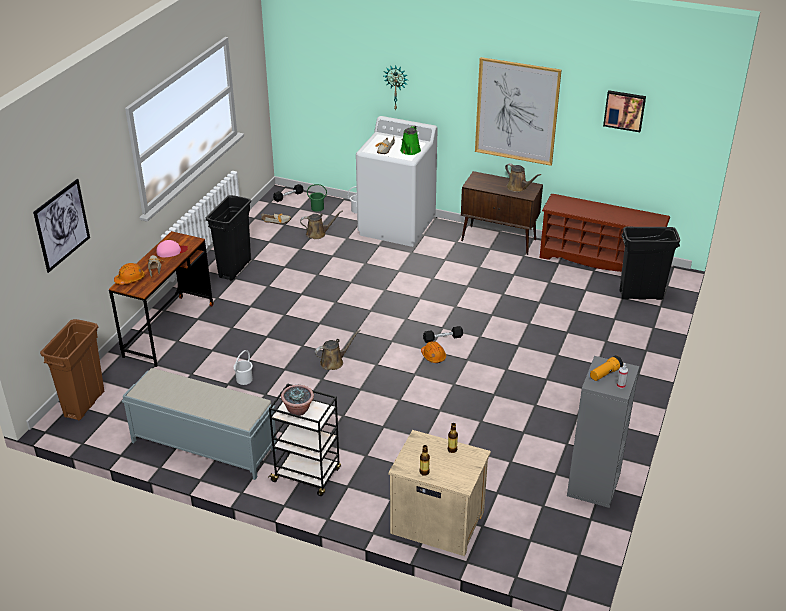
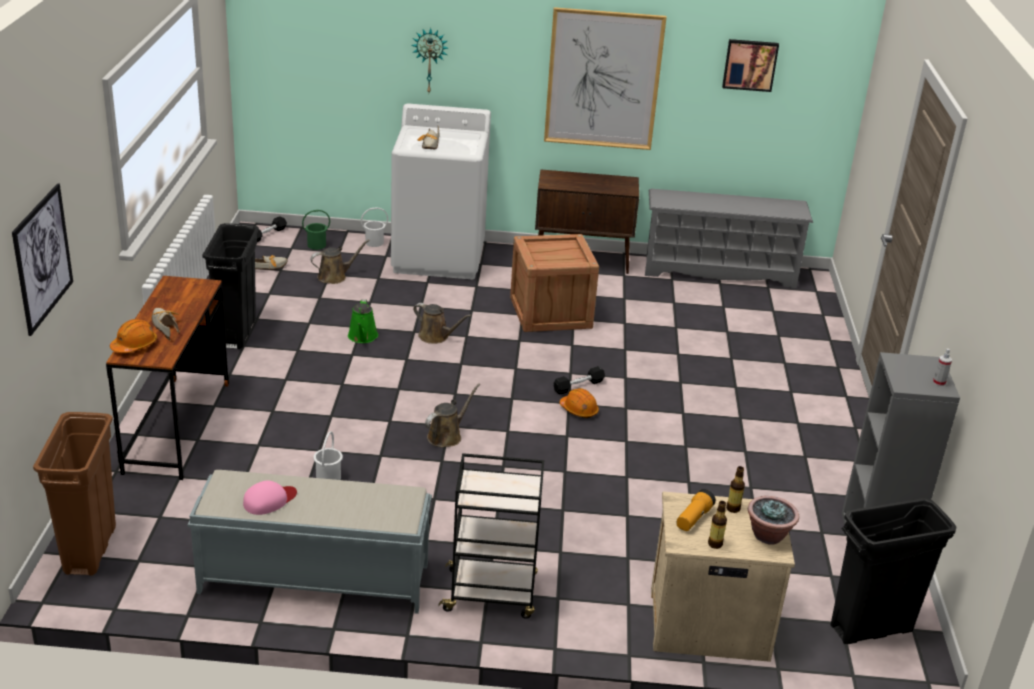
camera: 20 degrees left, 5 degrees down
pink cap [157,240,188,258] -> pink cap moved to [243,481,297,515]
potted plant [281,385,314,416] -> potted plant moved to [748,496,799,545]
green watering can [400,125,421,155] -> green watering can moved to [348,299,378,343]
brown watering can [505,163,541,192] -> brown watering can moved to [413,303,472,344]
brown shoe rack [540,194,670,272] -> grey shoe rack [645,189,813,288]
flashlight [590,355,623,381] -> flashlight moved to [676,489,716,531]
black trash can [619,227,680,300] -> black trash can moved to [831,498,956,644]
none -> crate [510,234,599,332]

